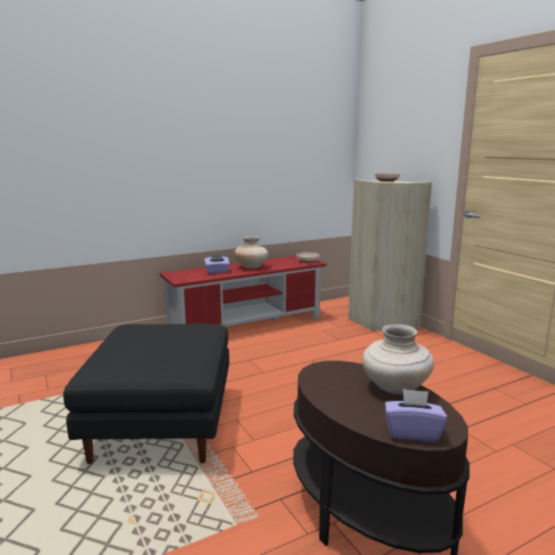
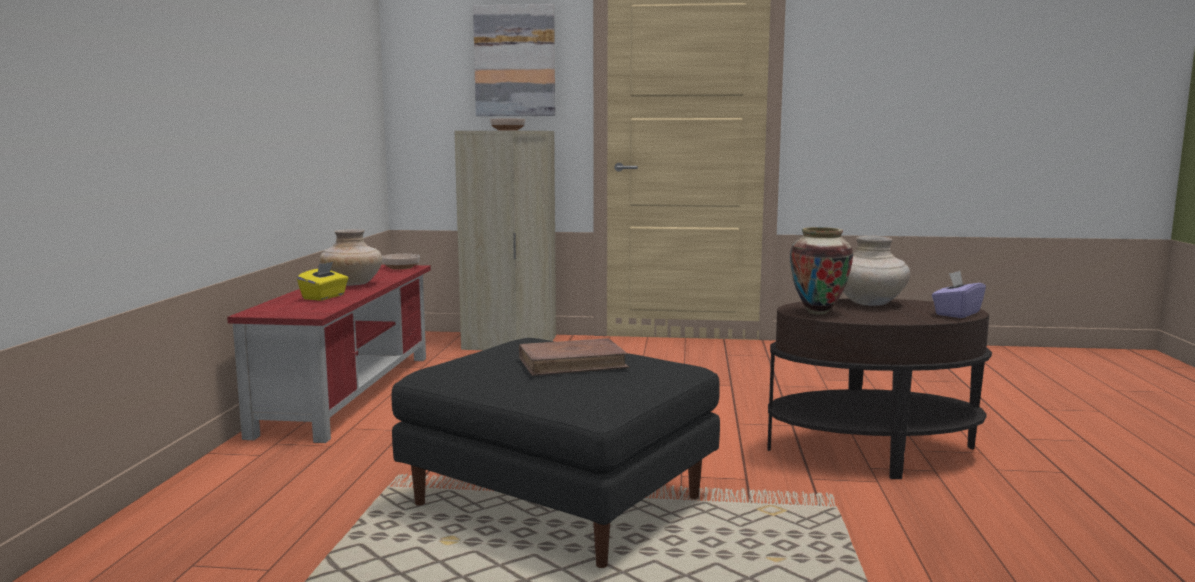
camera: 55 degrees left, 5 degrees down
purple tissue box [204,254,230,274] -> yellow tissue box [297,262,348,301]
none -> picture [473,4,555,116]
none -> brown book [519,338,629,376]
none -> vase [790,227,853,315]

